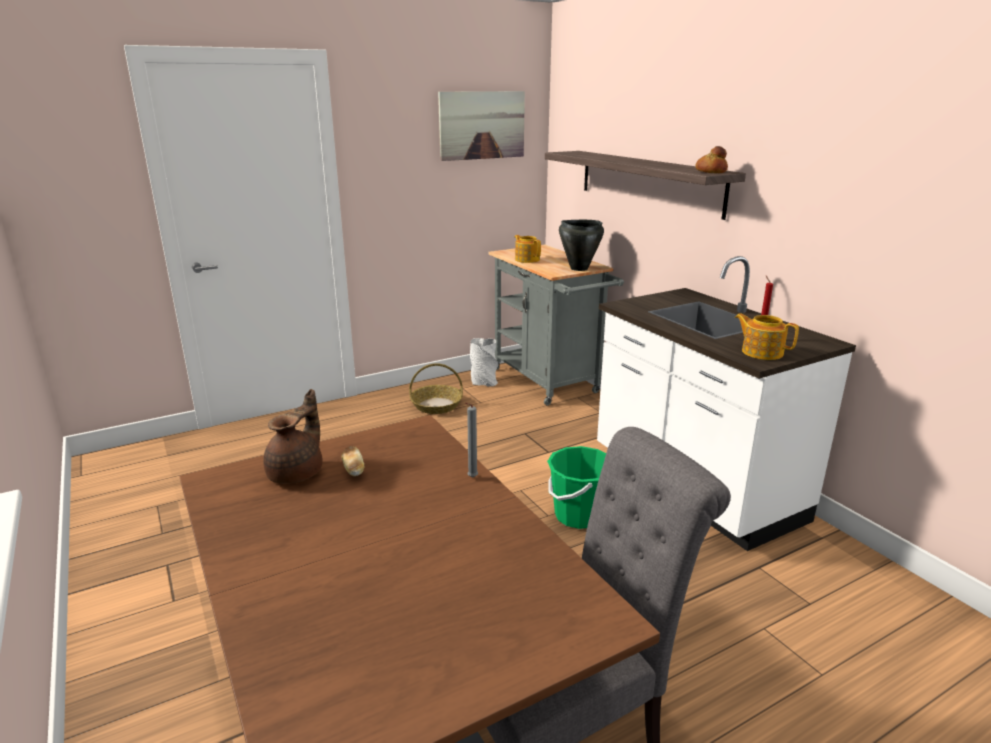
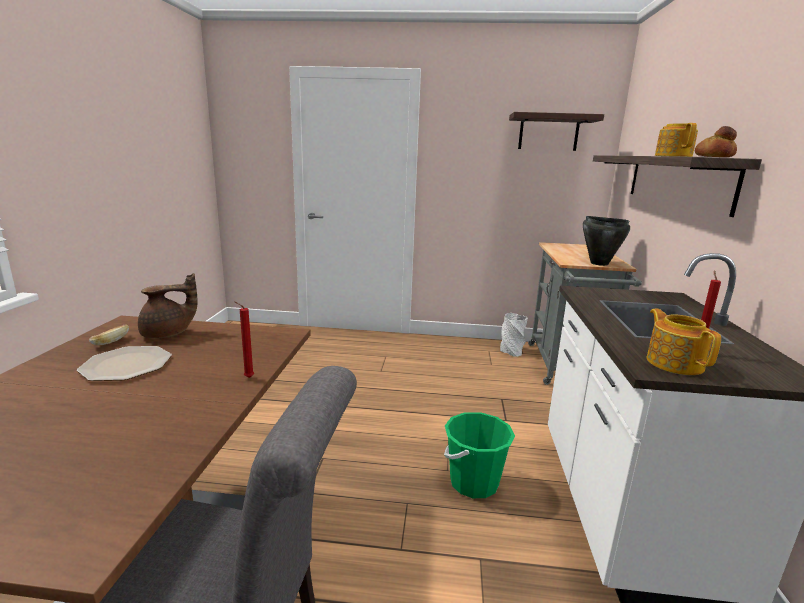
camera: 35 degrees right, 5 degrees down
bread [342,446,364,476] -> bread moved to [89,324,129,345]
basket [409,363,463,414] -> none
picture [438,91,525,161] -> shelf [509,112,604,151]
grey candle [465,403,478,477] -> red candle [234,301,254,378]
teapot [515,235,541,263] -> teapot moved to [655,123,698,157]
none -> plate [77,346,172,381]

